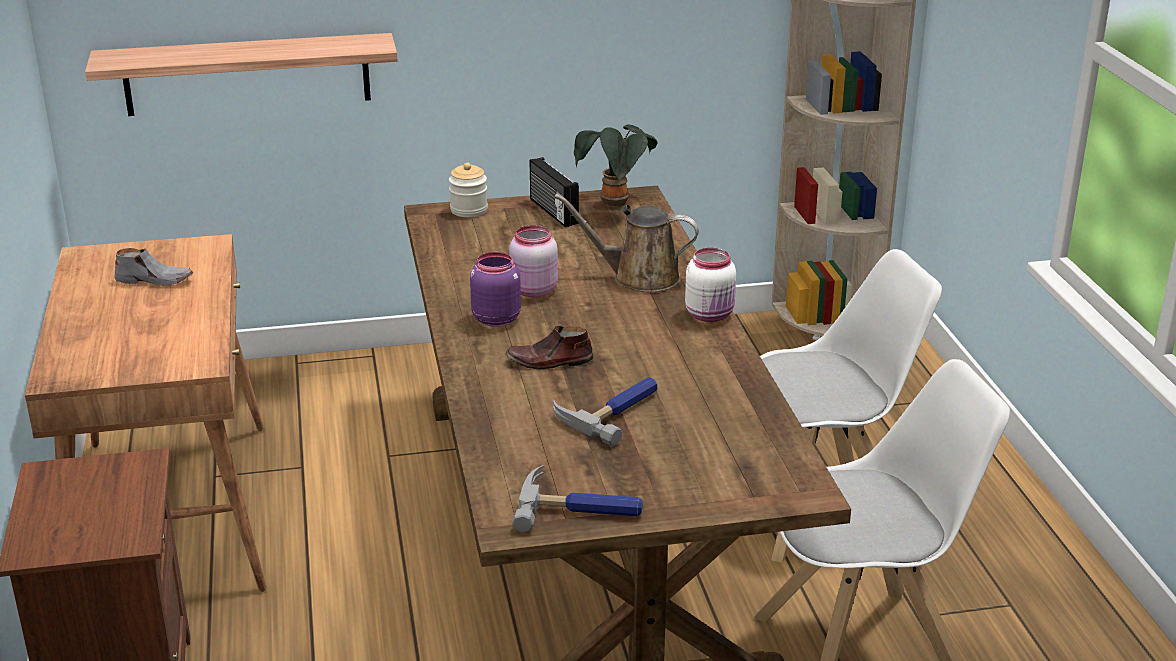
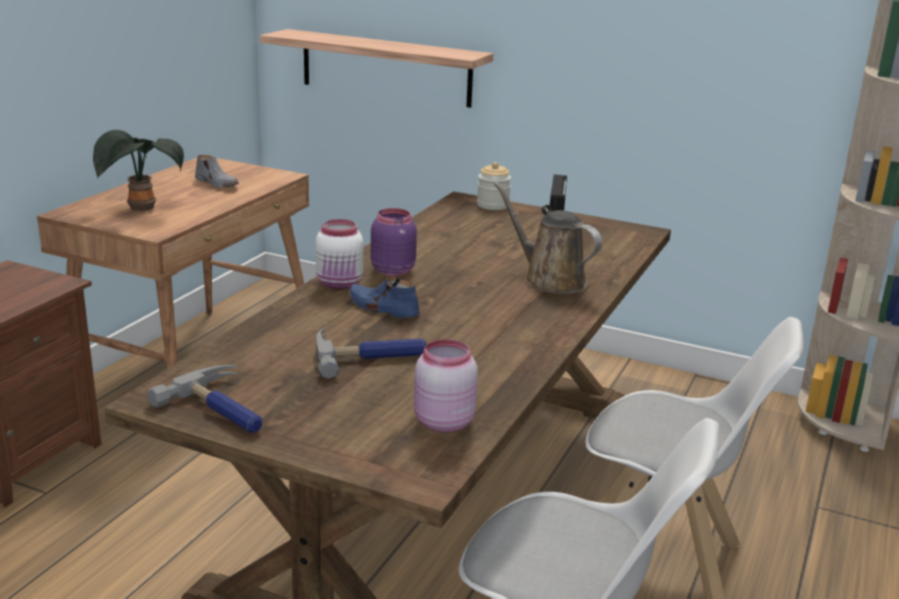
camera: 35 degrees right, 5 degrees down
brown shoe [505,326,594,370] -> blue shoe [348,276,420,318]
pink jar [509,225,558,297] -> pink jar moved to [414,339,478,433]
potted plant [574,125,657,207] -> potted plant moved to [93,130,184,211]
white jar [685,248,736,322] -> white jar moved to [316,219,363,289]

